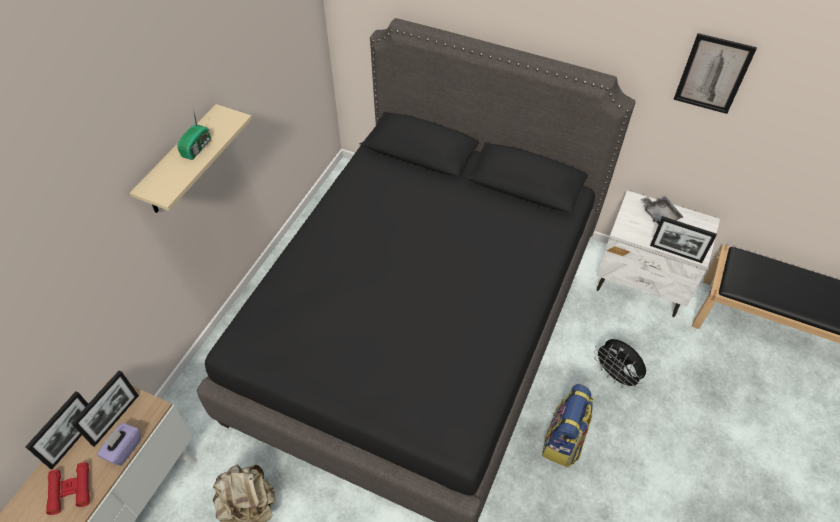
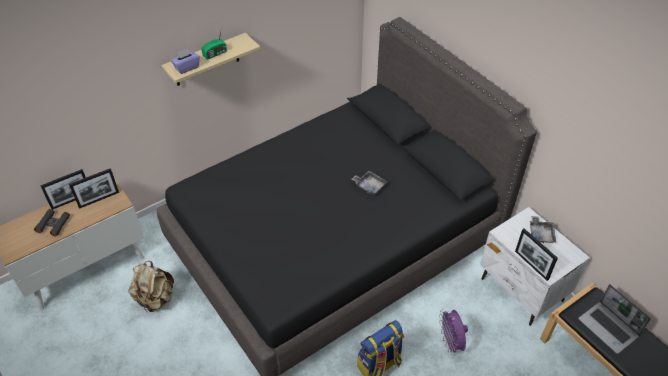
camera: 30 degrees right, 5 degrees down
red binoculars [46,462,90,515] -> black binoculars [34,209,70,236]
purple tissue box [97,423,141,466] -> purple tissue box moved to [171,49,200,74]
black fan [594,339,646,390] -> purple fan [439,309,468,356]
picture [673,33,757,114] -> none
none -> grey tray [352,171,388,195]
none -> laptop [578,284,651,354]

